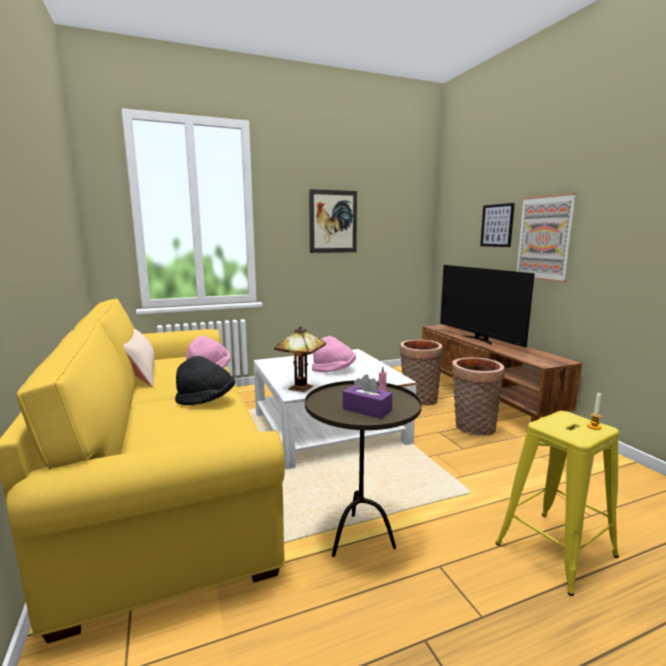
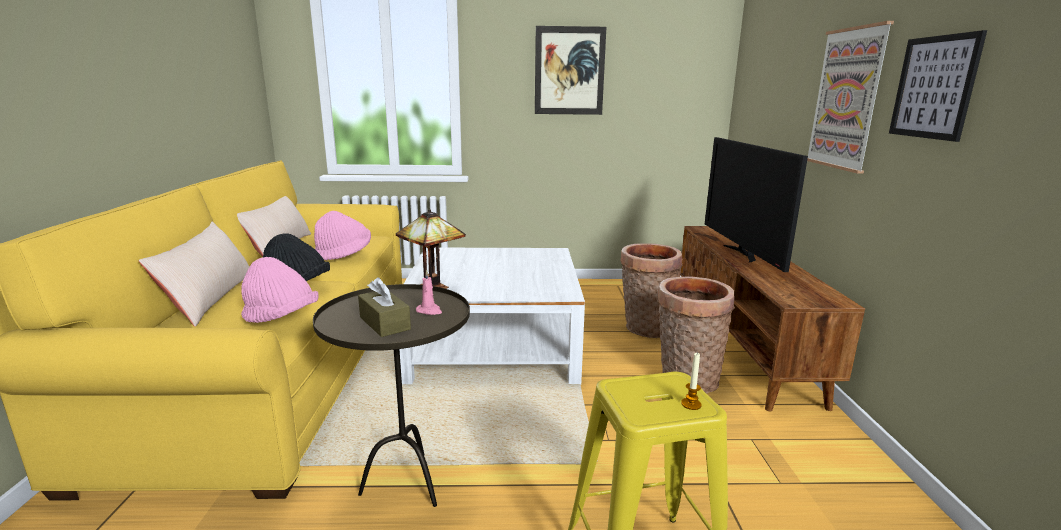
camera: 20 degrees right, 5 degrees up
pink hat [312,336,356,372] -> pink hat moved to [241,257,319,323]
purple tissue box [343,374,393,419] -> brown tissue box [358,277,411,337]
picture [480,203,515,247] -> picture moved to [889,30,987,142]
none -> beige pillow [138,221,249,327]

